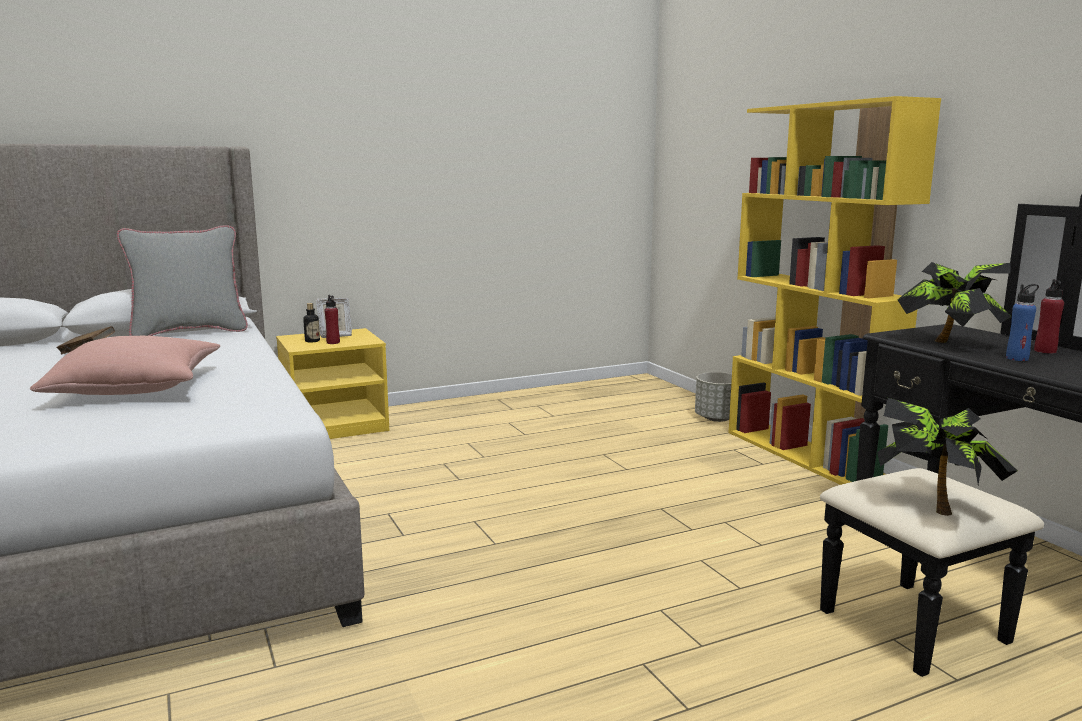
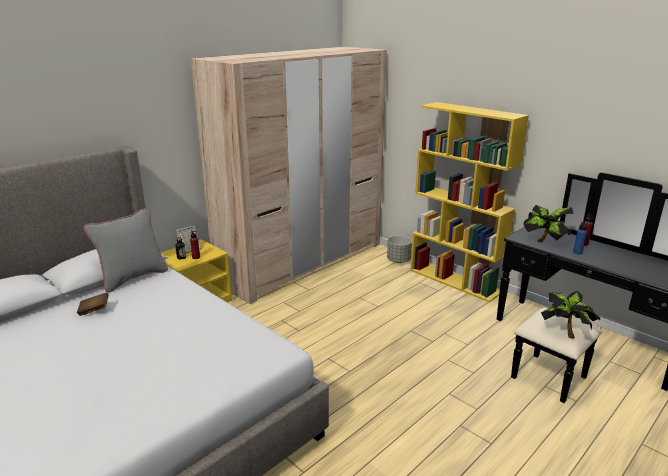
camera: 20 degrees left, 10 degrees up
pink pillow [30,336,220,395] -> none
none -> beige wardrobe [191,47,387,304]

